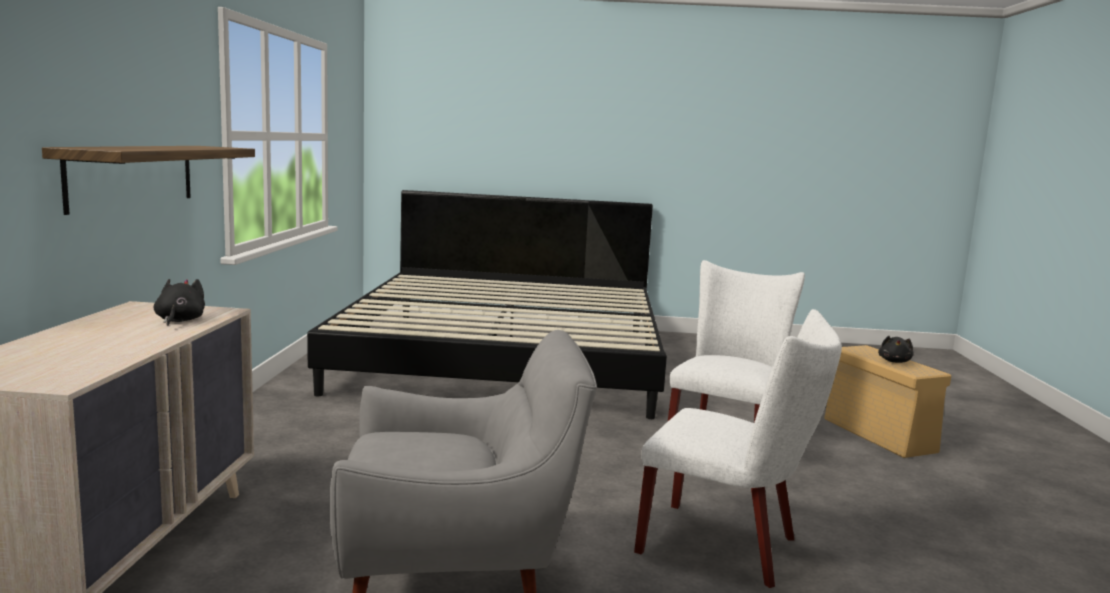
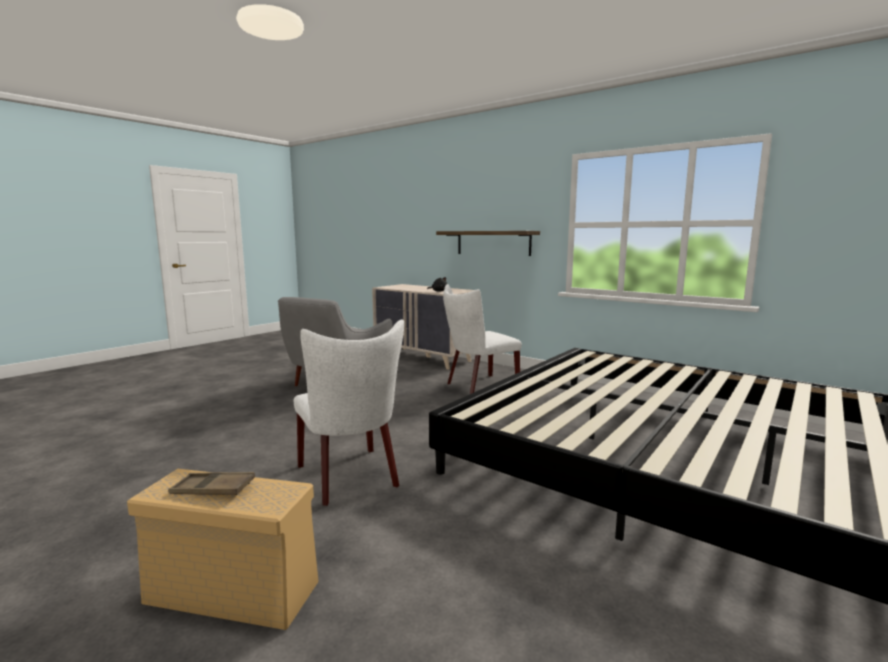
camera: 125 degrees right, 0 degrees up
white chair [634,309,842,588] -> white chair moved to [443,284,522,394]
black plush toy [878,336,913,363] -> brown tray [168,472,255,495]

